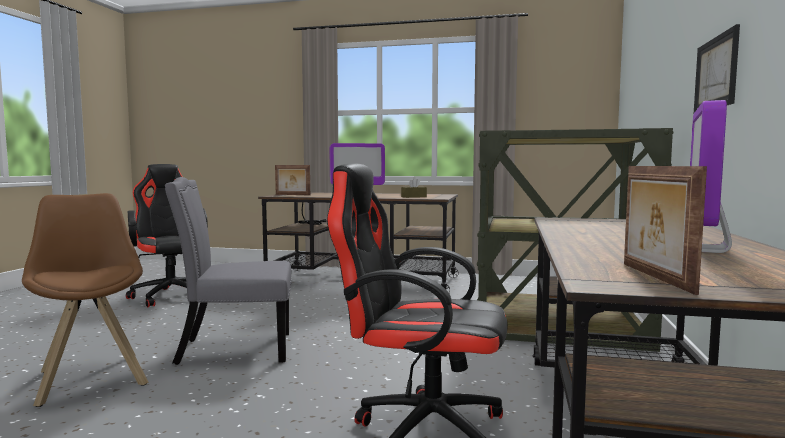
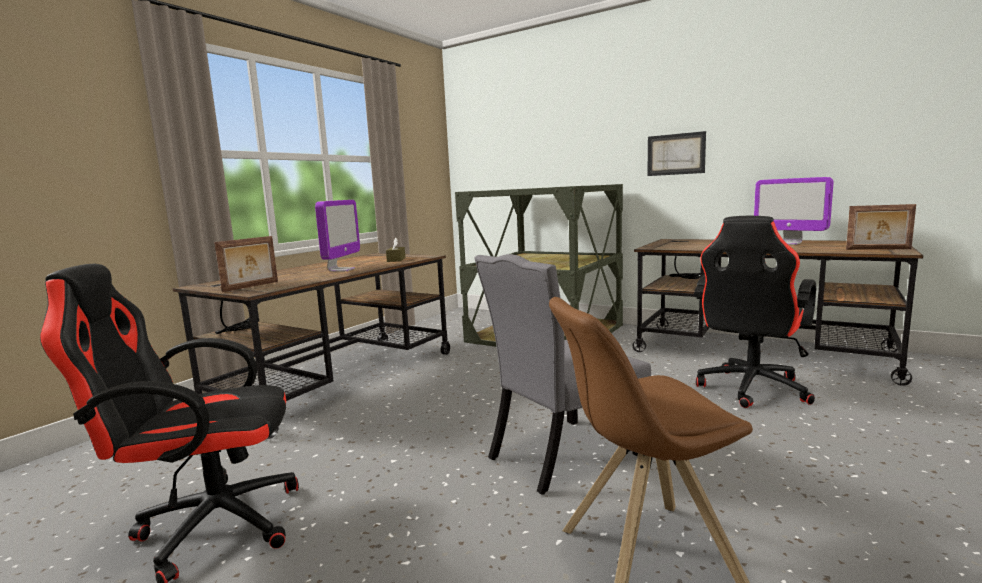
camera: 70 degrees left, 5 degrees up
grey chair [165,177,292,365] -> grey chair turned 45 degrees clockwise [475,254,651,495]

